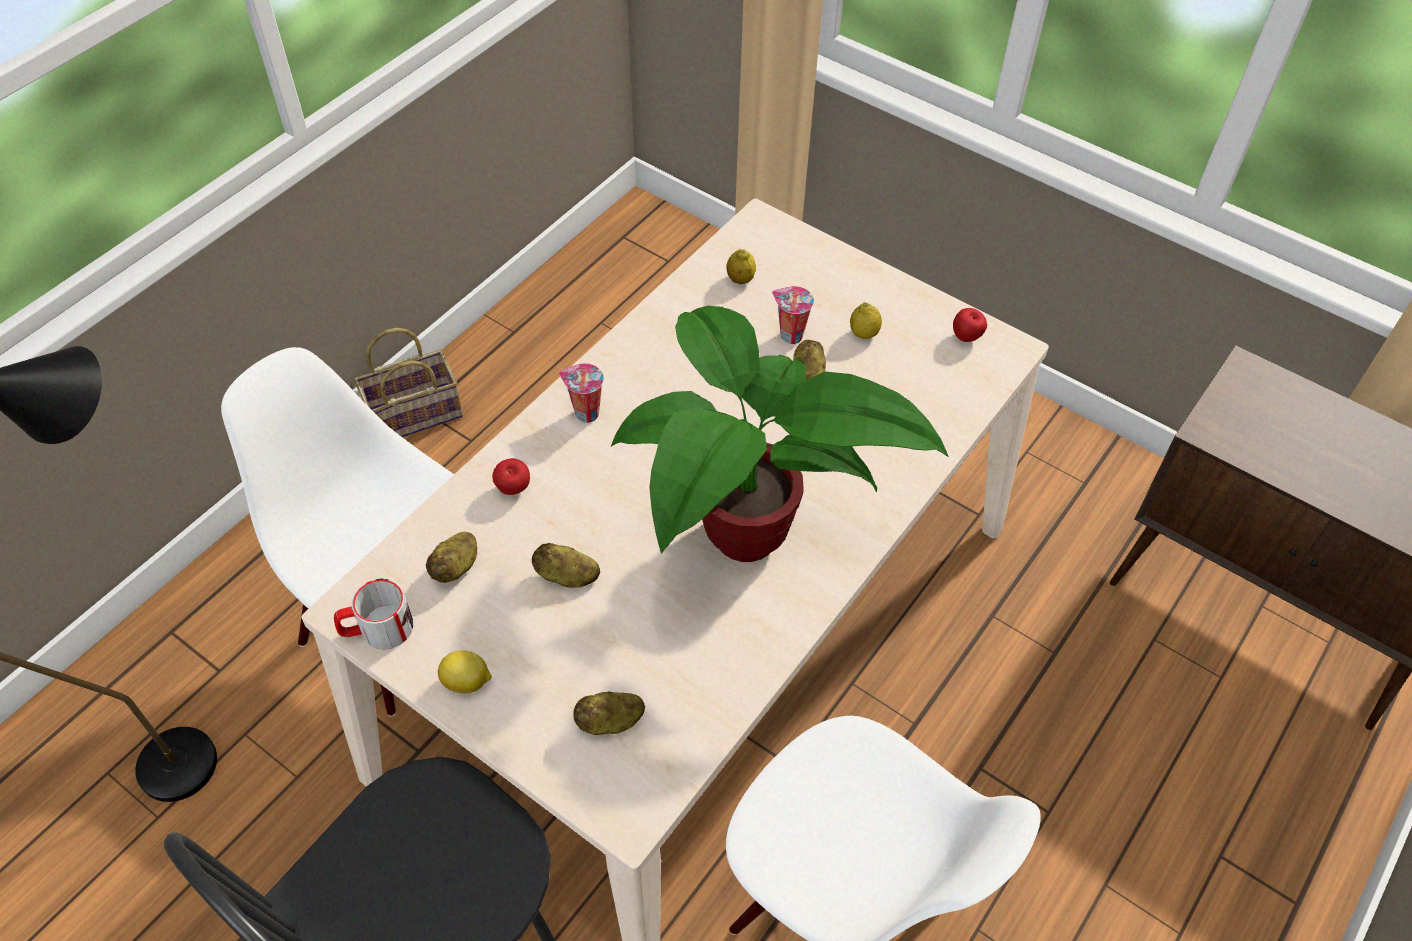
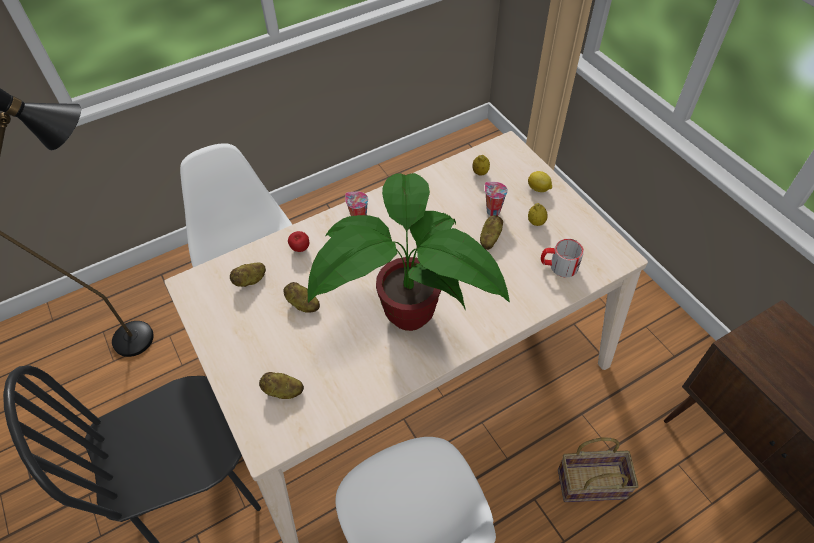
camera: 25 degrees right, 0 degrees up
mug [334,578,413,649] -> mug moved to [541,239,584,278]
basket [354,328,463,437] -> basket moved to [558,438,639,502]
lemon [438,650,492,693] -> lemon moved to [528,171,552,192]
apple [953,308,987,342] -> none

